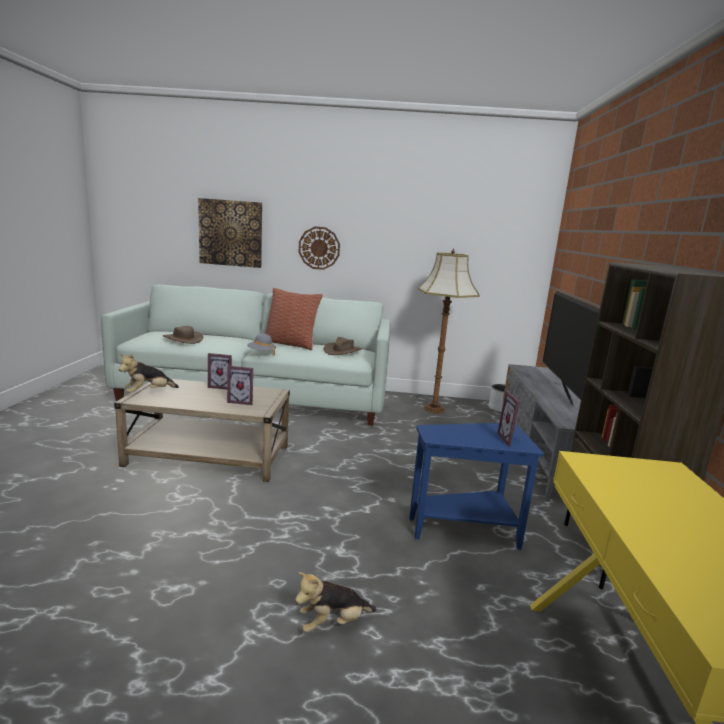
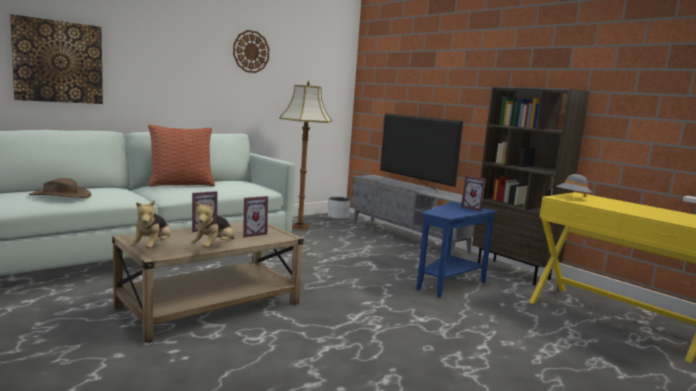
camera: 45 degrees left, 5 degrees down
grey hat [247,334,276,356] -> grey hat moved to [556,174,593,198]
plush toy [295,572,377,633] -> plush toy moved to [190,201,234,248]
wall clock [299,227,340,270] -> wall clock moved to [233,30,269,73]
brown hat [324,337,362,355] -> none

